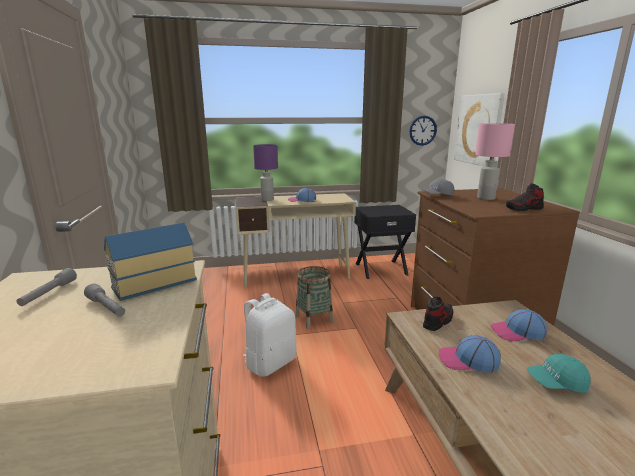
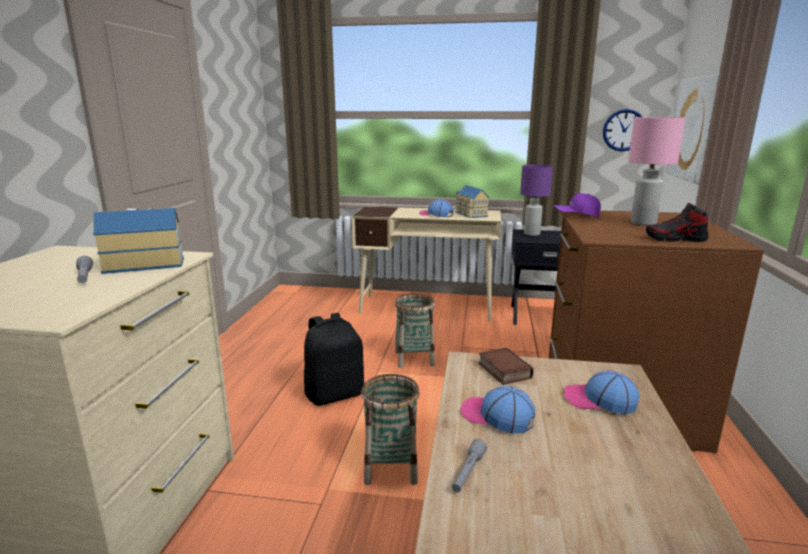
camera: 20 degrees right, 0 degrees up
grey flashlight [17,268,77,306] -> grey flashlight moved to [452,439,487,492]
white backpack [243,293,296,377] -> black backpack [304,313,364,406]
purple table lamp [253,144,278,201] -> purple table lamp moved to [520,164,553,236]
grey cap [421,179,454,196] -> purple cap [554,193,601,218]
shoe [423,296,453,331] -> book [479,348,534,385]
turquoise cap [527,354,591,393] -> none
none -> basket [361,374,420,485]
none -> toy house [456,185,489,218]

